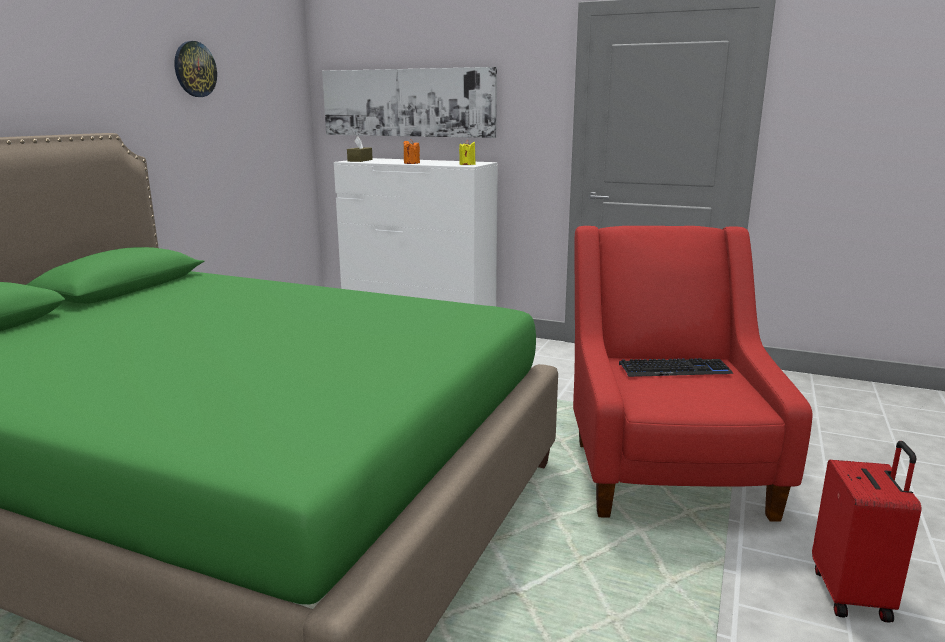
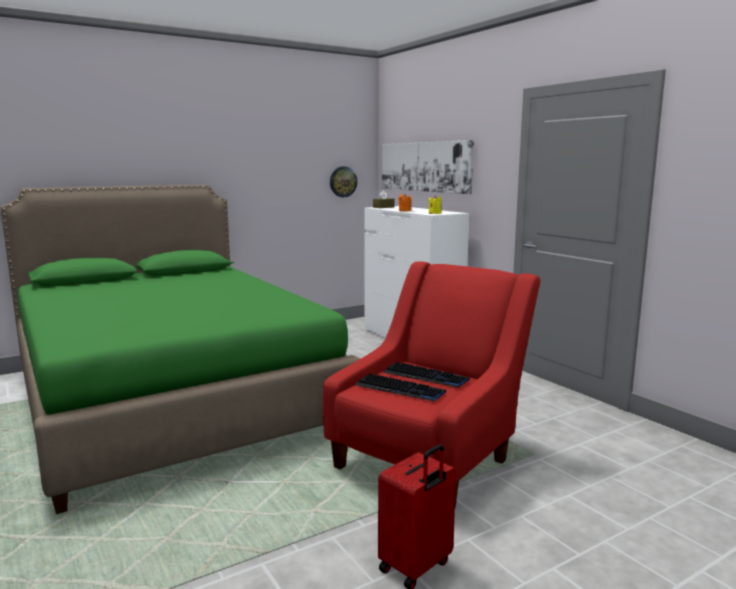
camera: 35 degrees right, 5 degrees down
wall clock [174,41,217,97] -> wall clock moved to [330,166,357,197]
none -> keyboard [355,373,446,402]

